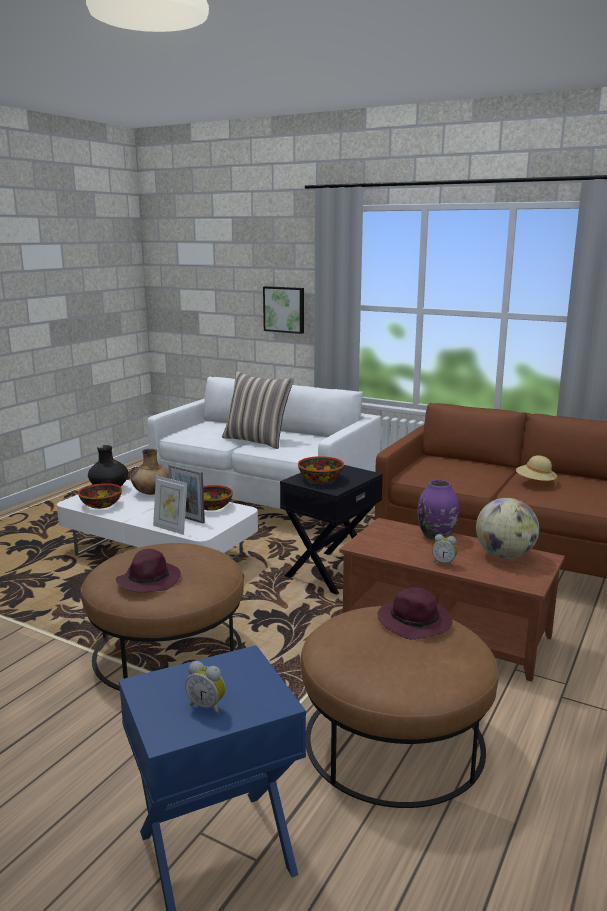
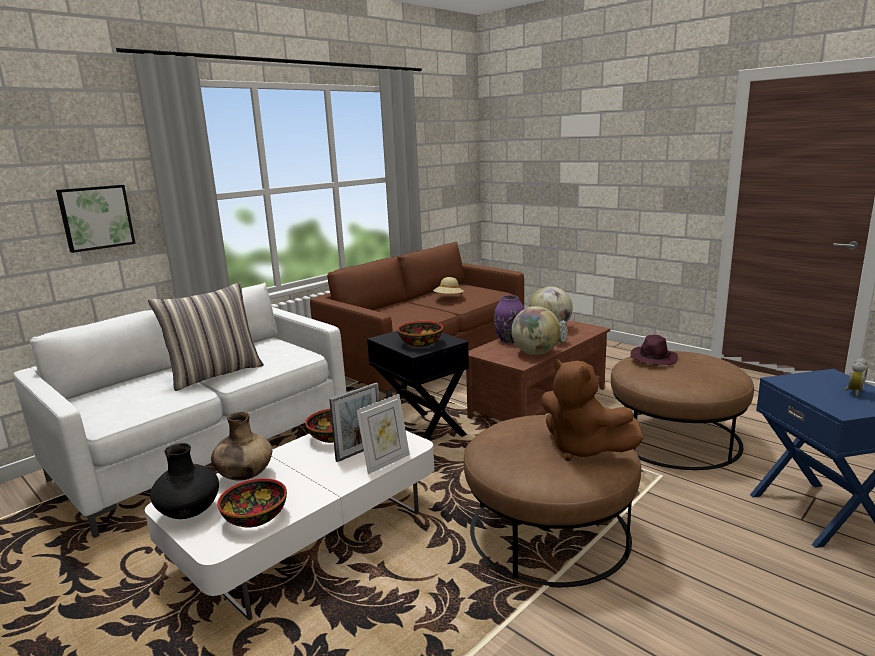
camera: 75 degrees left, 0 degrees up
purple hat [116,549,181,592] -> brown plush toy [541,359,644,461]
none -> globe [511,306,560,355]

